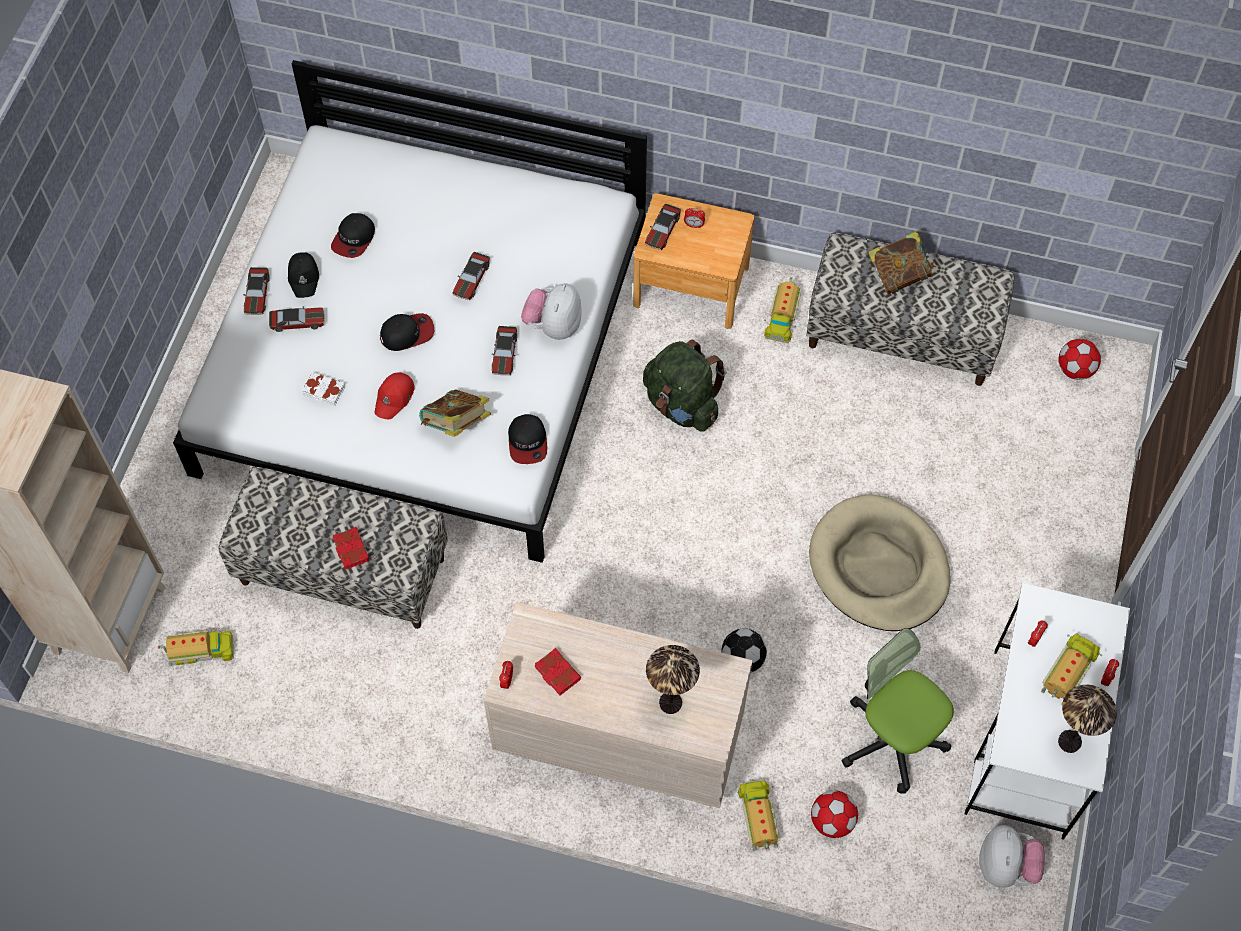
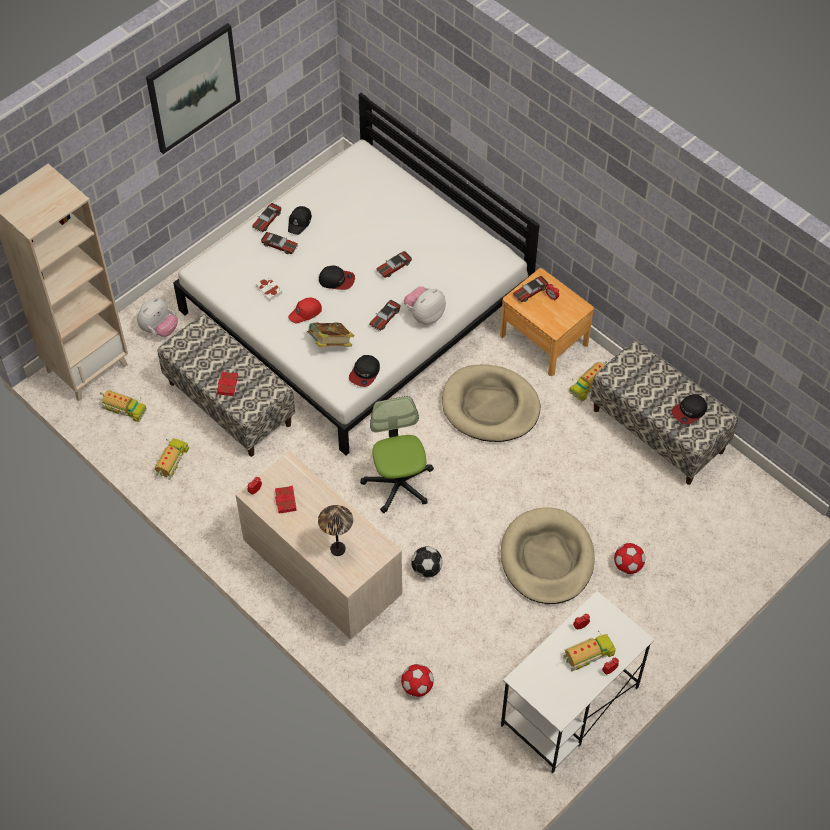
camera: 30 degrees right, 5 degrees down
cap [331,213,375,258] -> cap moved to [671,394,707,424]
green backpack [643,340,726,432] -> beige dog bed [442,364,540,442]
toy truck [738,780,780,851] -> toy truck moved to [153,438,189,480]
office chair [841,628,954,794] -> office chair moved to [360,396,434,513]
book [868,231,936,294] -> none
plush toy [979,825,1045,888] -> plush toy moved to [137,298,178,337]
football [1058,339,1101,380] -> football moved to [614,543,645,574]
table lamp [1058,685,1117,753] -> none
none -> picture [146,23,240,154]

